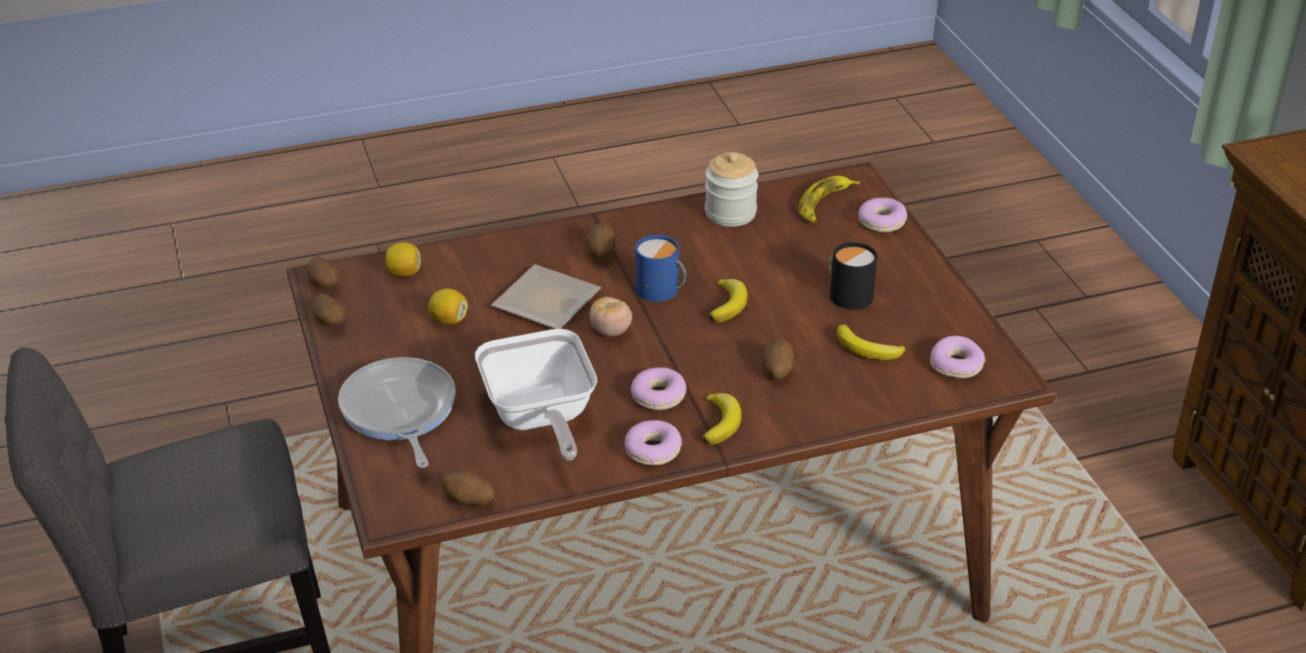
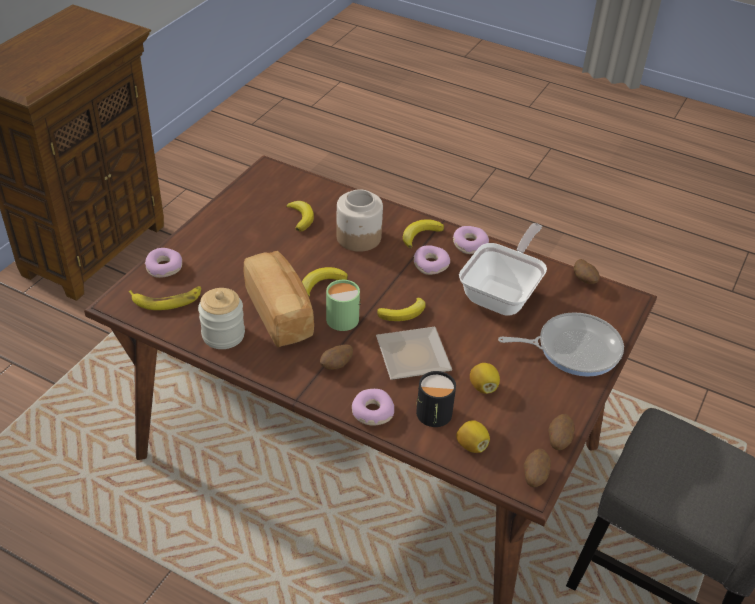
camera: 135 degrees left, 5 degrees up
frying pan [338,357,456,468] -> frying pan turned 120 degrees counterclockwise [498,312,624,377]
tomato [590,297,632,336] -> banana [377,297,425,321]
blue mug [635,235,687,302] -> green mug [326,280,361,331]
potato [762,338,794,380] -> jar [336,189,383,252]
black mug [829,242,878,310] -> black mug moved to [416,371,456,427]
donut [930,336,985,378] -> donut moved to [352,389,394,426]
none -> bread [244,251,314,347]

